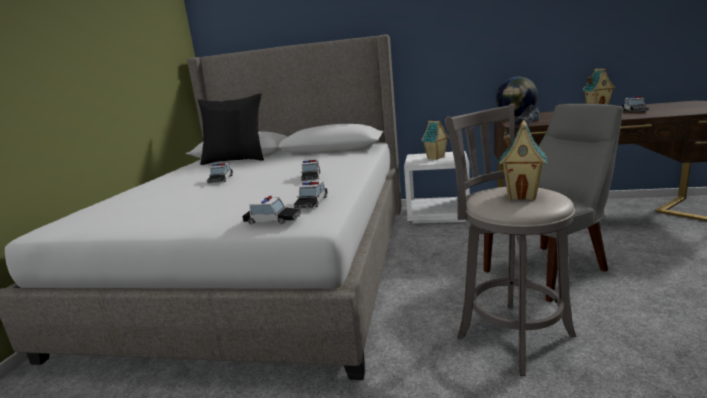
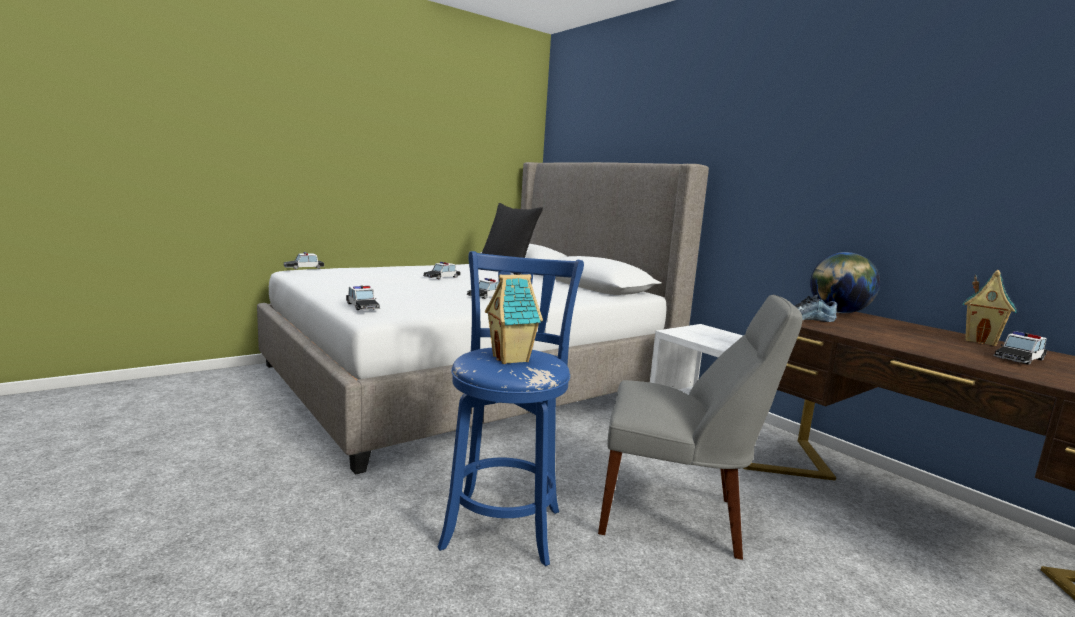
camera: 40 degrees right, 5 degrees down
toy car [294,181,328,209] -> toy car moved to [284,252,324,269]
toy house [421,121,449,160] -> none
grey stool [445,104,576,376] -> blue stool [438,251,584,566]

